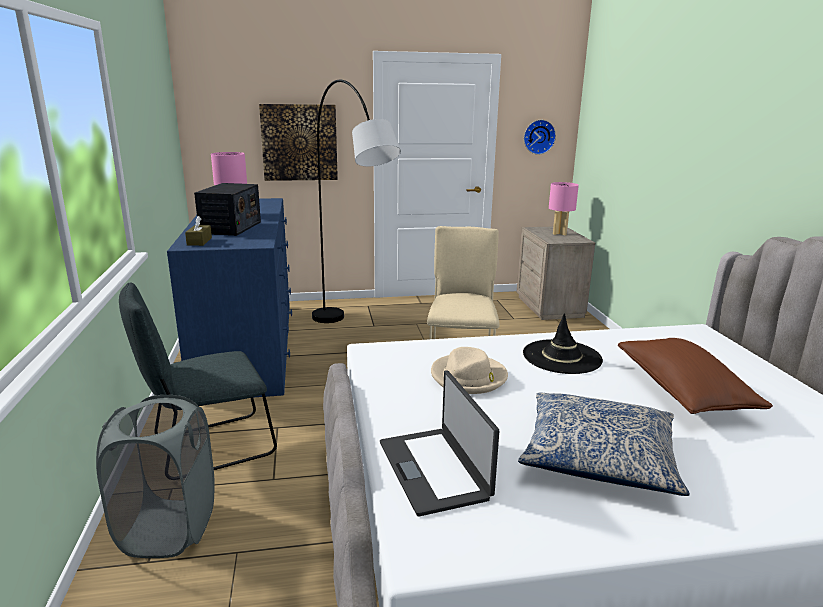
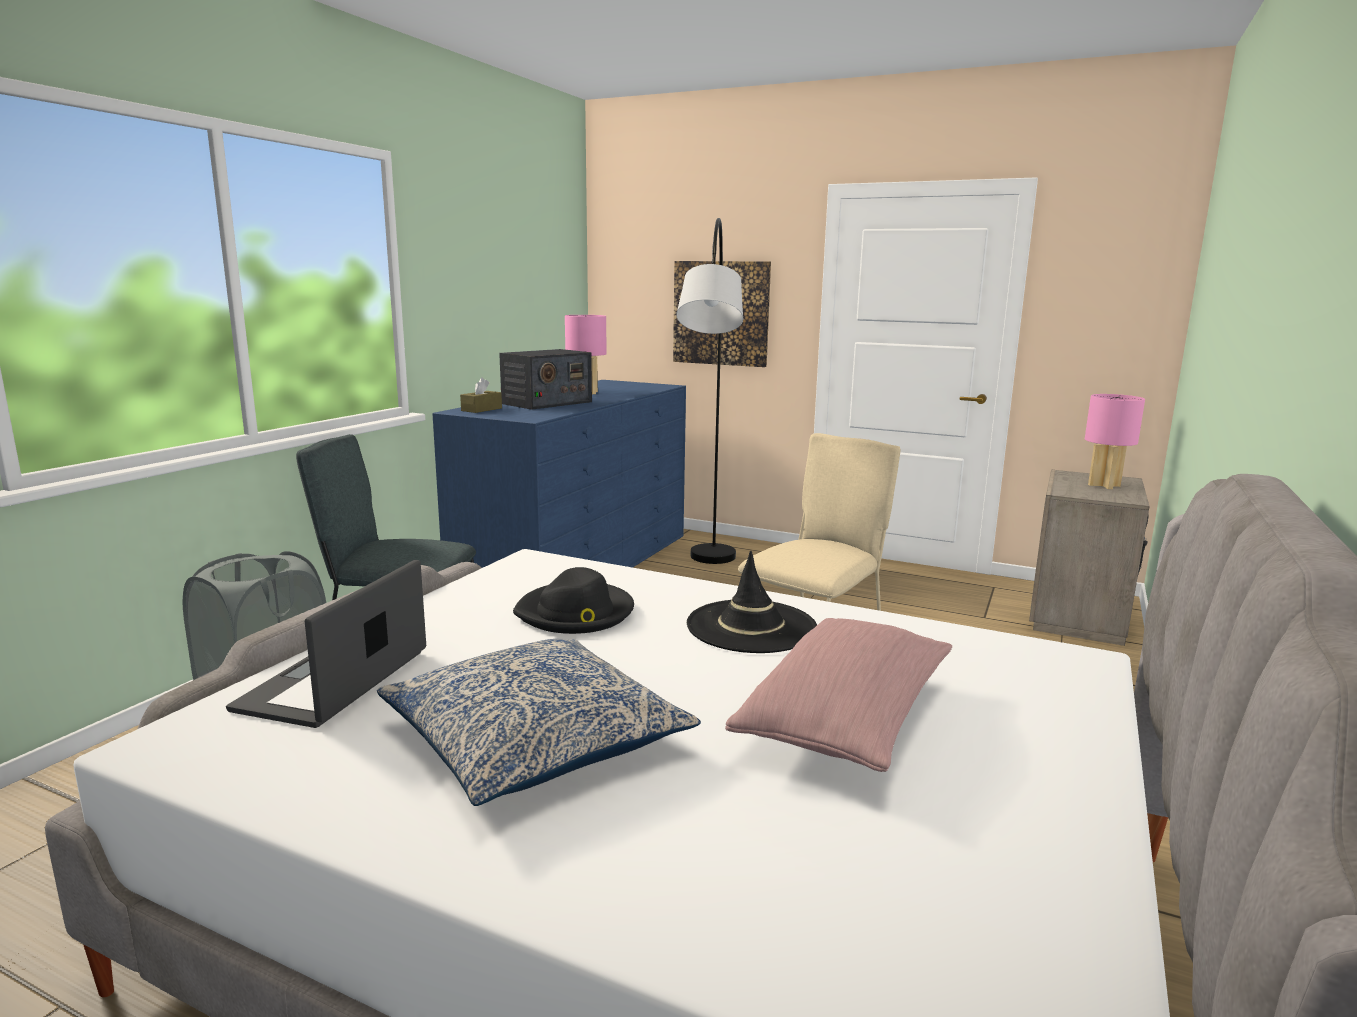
camera: 35 degrees right, 5 degrees down
beige hat [431,347,508,394] -> black hat [513,567,634,634]
wall clock [524,120,556,155] -> none
brown pillow [618,338,773,414] -> pink pillow [725,618,952,772]

